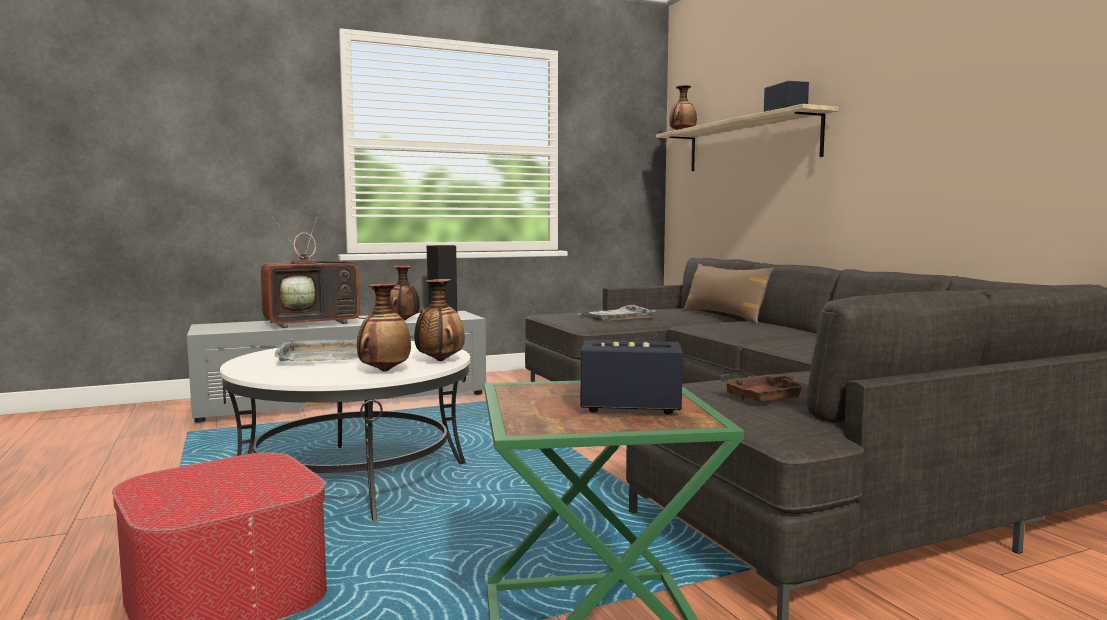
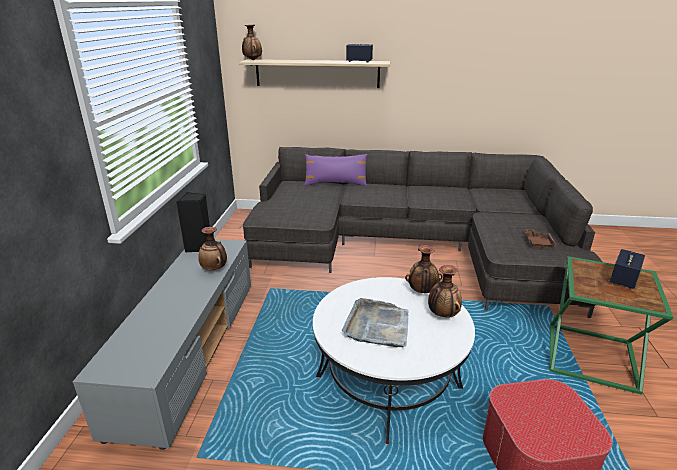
camera: 60 degrees left, 20 degrees up
television [260,210,365,328] -> none
grey tray [579,305,656,321] -> none
brown pillow [683,263,774,324] -> purple pillow [304,154,368,186]

